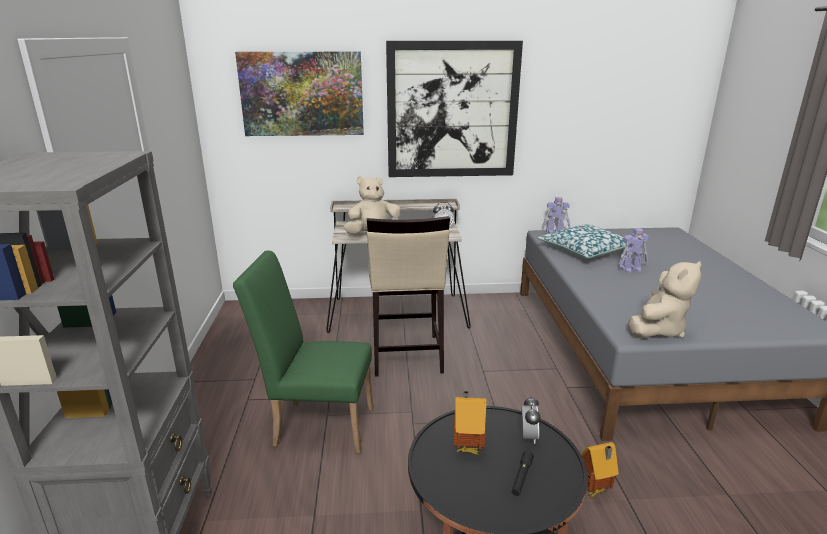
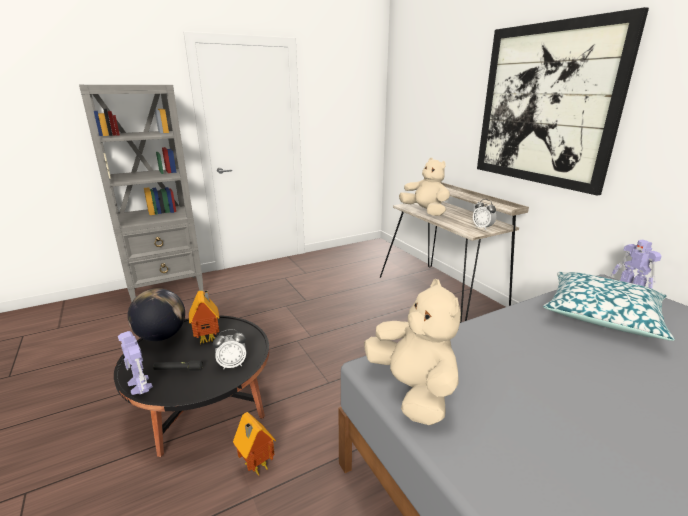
camera: 65 degrees right, 0 degrees up
green chair [233,250,373,453] -> none
picture [235,52,364,136] -> none
beige stool [367,216,450,376] -> none
toy robot [619,228,650,273] -> toy robot moved to [118,331,153,395]
beige plush toy [628,261,701,338] -> beige plush toy turned 135 degrees counterclockwise [364,279,461,425]
none -> globe [127,288,185,341]

